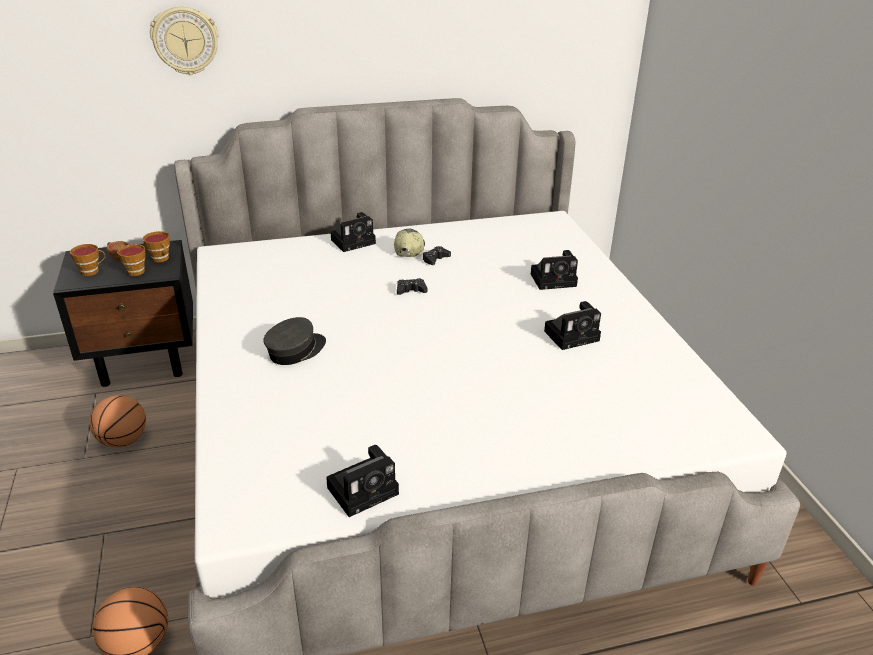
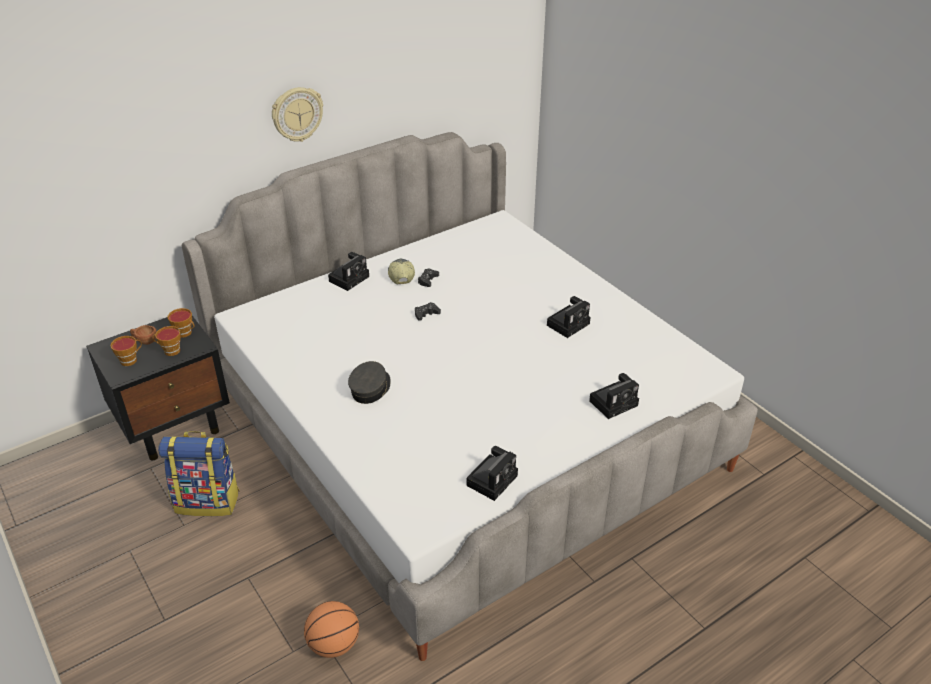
camera: 20 degrees left, 5 degrees up
basketball [90,395,146,447] -> backpack [158,431,240,516]
wall clock [150,7,218,75] -> wall clock moved to [272,87,323,142]
camera [531,250,578,290] -> camera moved to [589,373,639,419]

